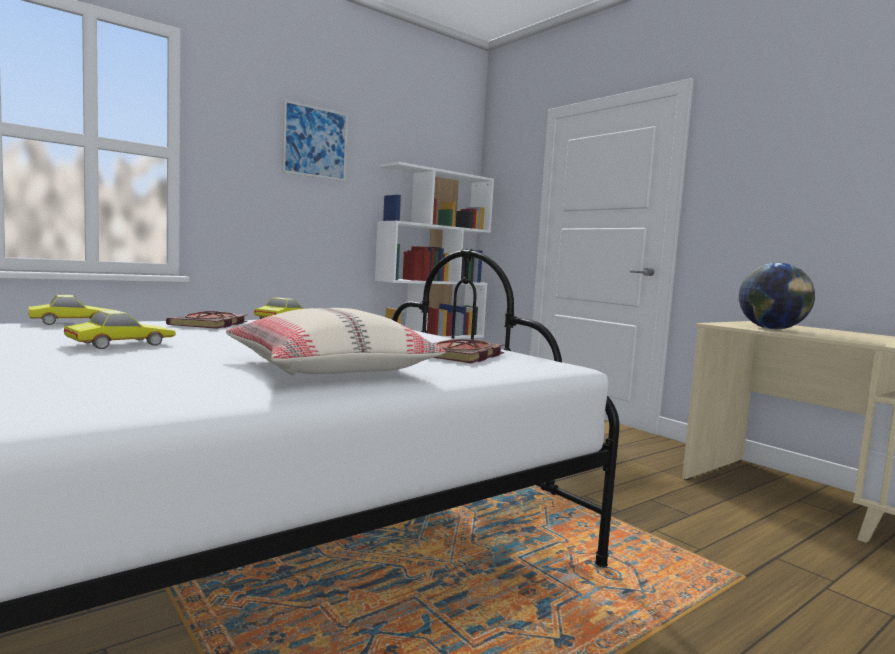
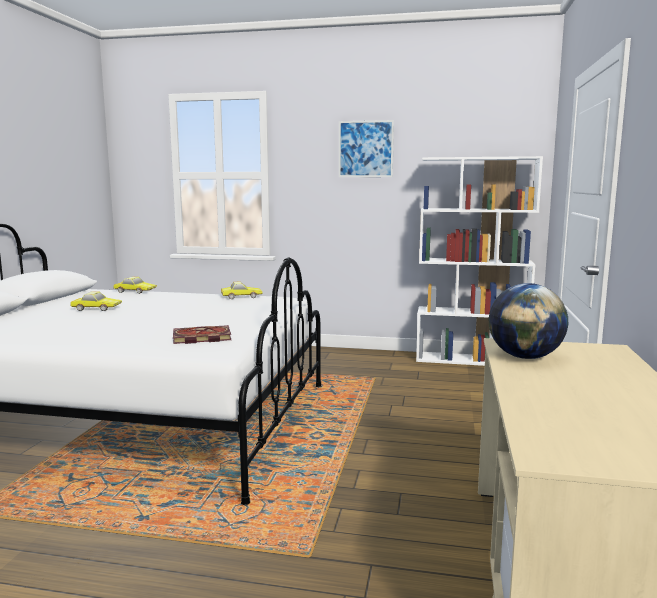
camera: 50 degrees right, 5 degrees up
book [166,311,248,329] -> none
beige pillow [226,308,446,376] -> none

